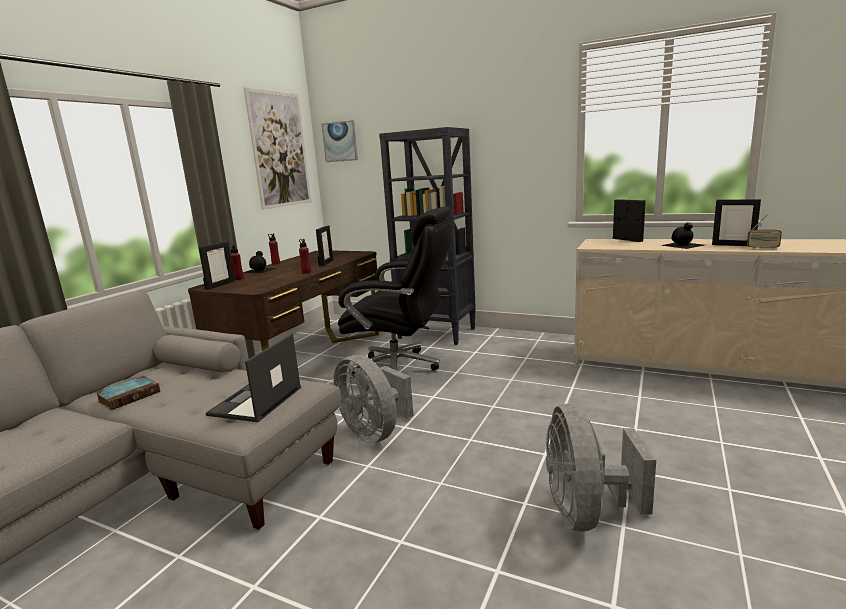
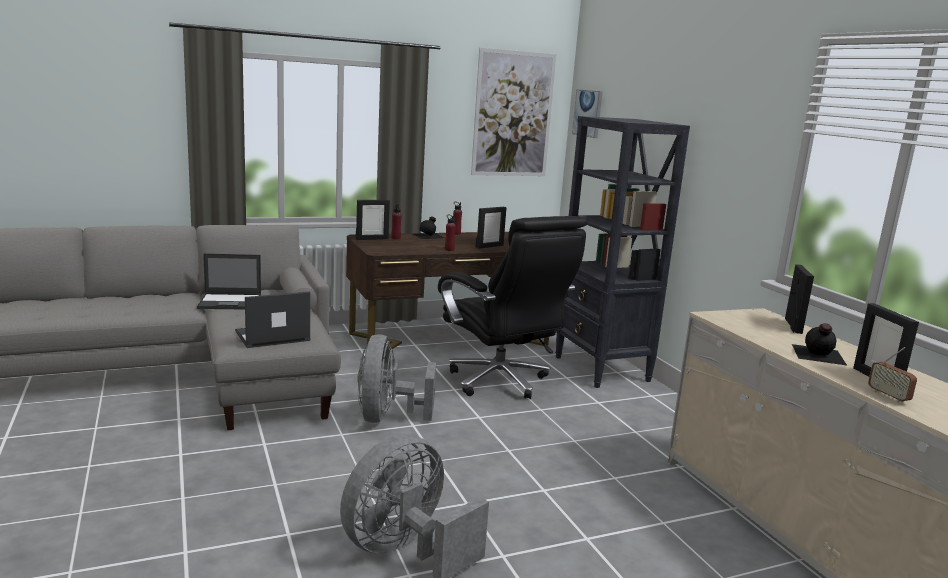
camera: 40 degrees right, 0 degrees up
book [95,376,160,410] -> laptop [197,253,261,309]

